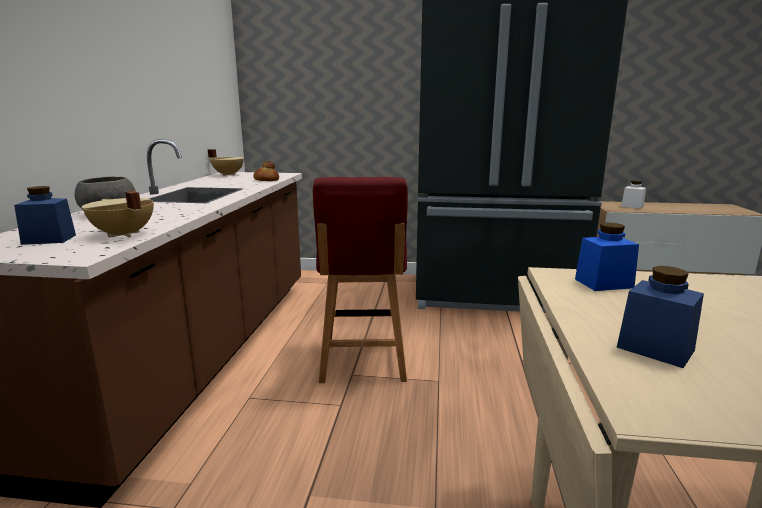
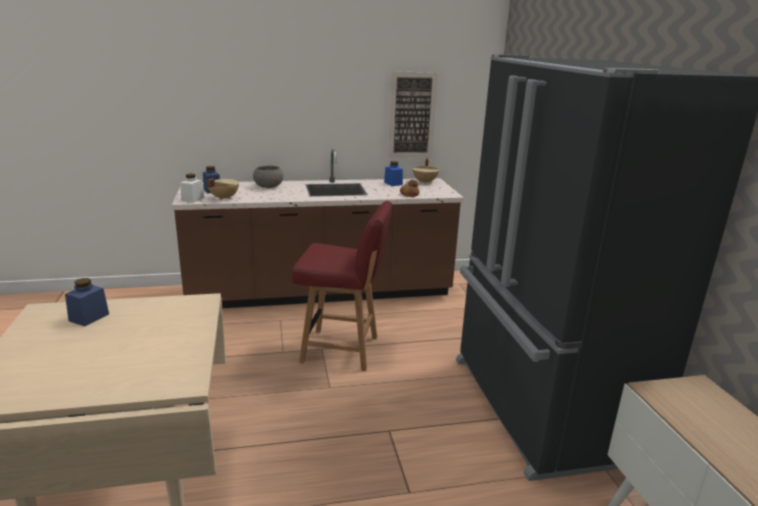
camera: 70 degrees right, 5 degrees up
red chair [313,177,408,383] -> red chair turned 150 degrees counterclockwise [292,201,392,371]
blue jar [575,222,639,291] -> blue jar moved to [384,161,403,186]
white jar [621,180,646,209] -> white jar moved to [180,174,204,203]
none -> picture [388,71,438,158]

